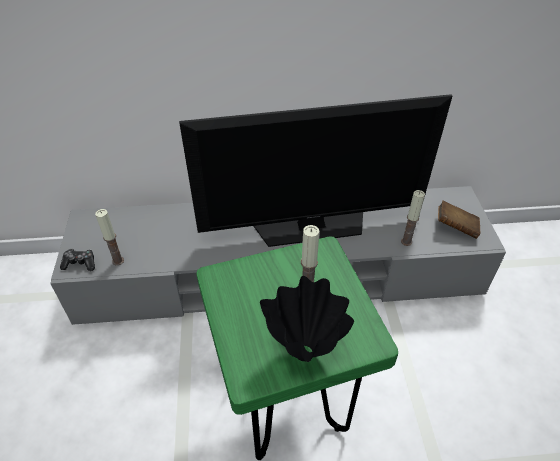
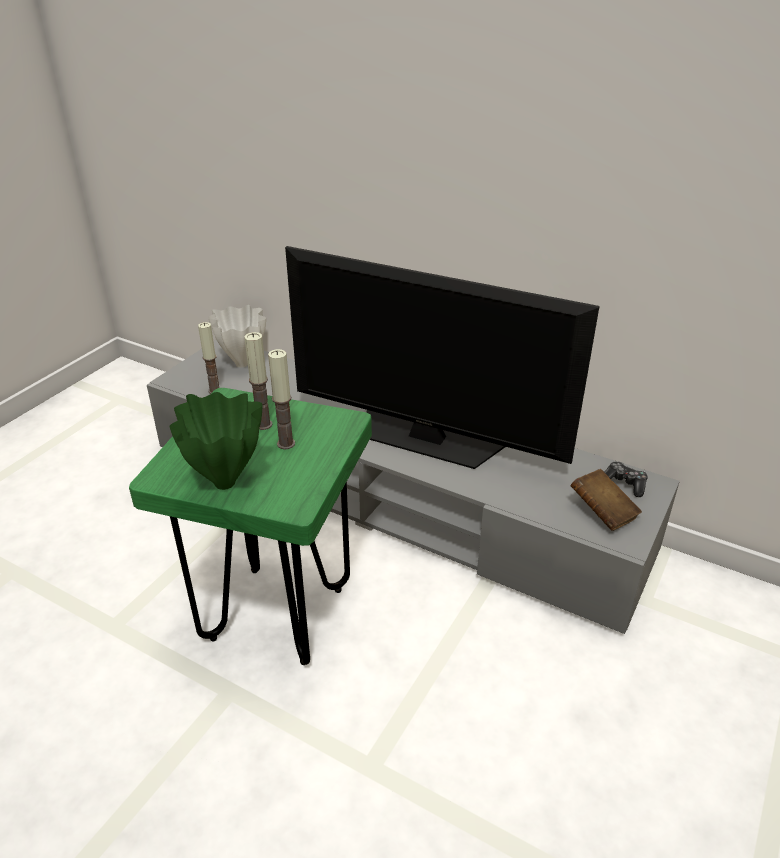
camera: 35 degrees right, 10 degrees down
game controller [60,249,95,271] -> game controller moved to [605,462,648,497]
black vase [260,276,354,362] -> green vase [169,392,262,490]
candle [401,190,425,246] -> candle moved to [244,332,273,430]
none -> white vase [208,305,266,368]

